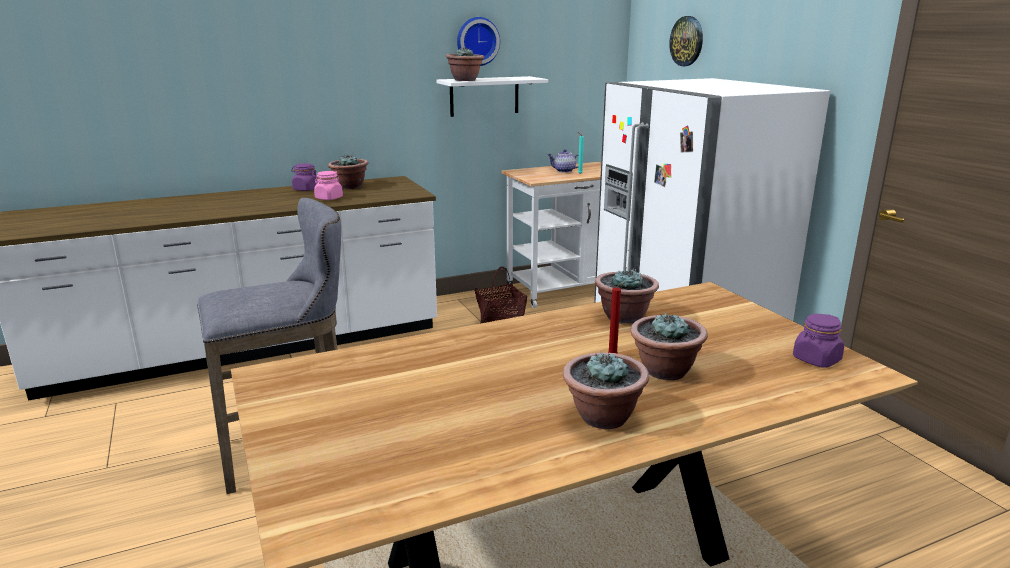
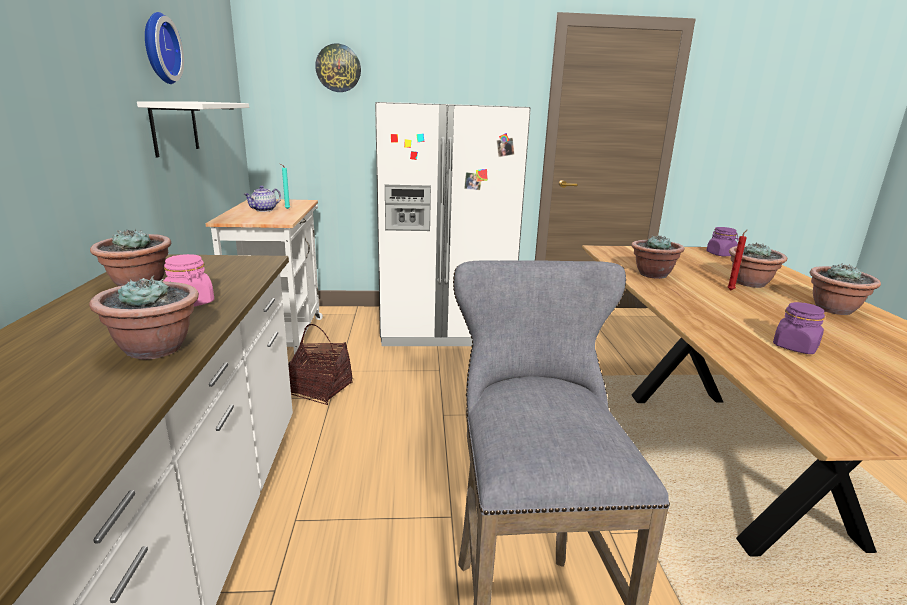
camera: 70 degrees left, 0 degrees up
purple jar [291,163,318,191] -> purple jar moved to [773,302,825,354]
potted plant [446,48,485,81] -> potted plant moved to [89,275,199,360]

